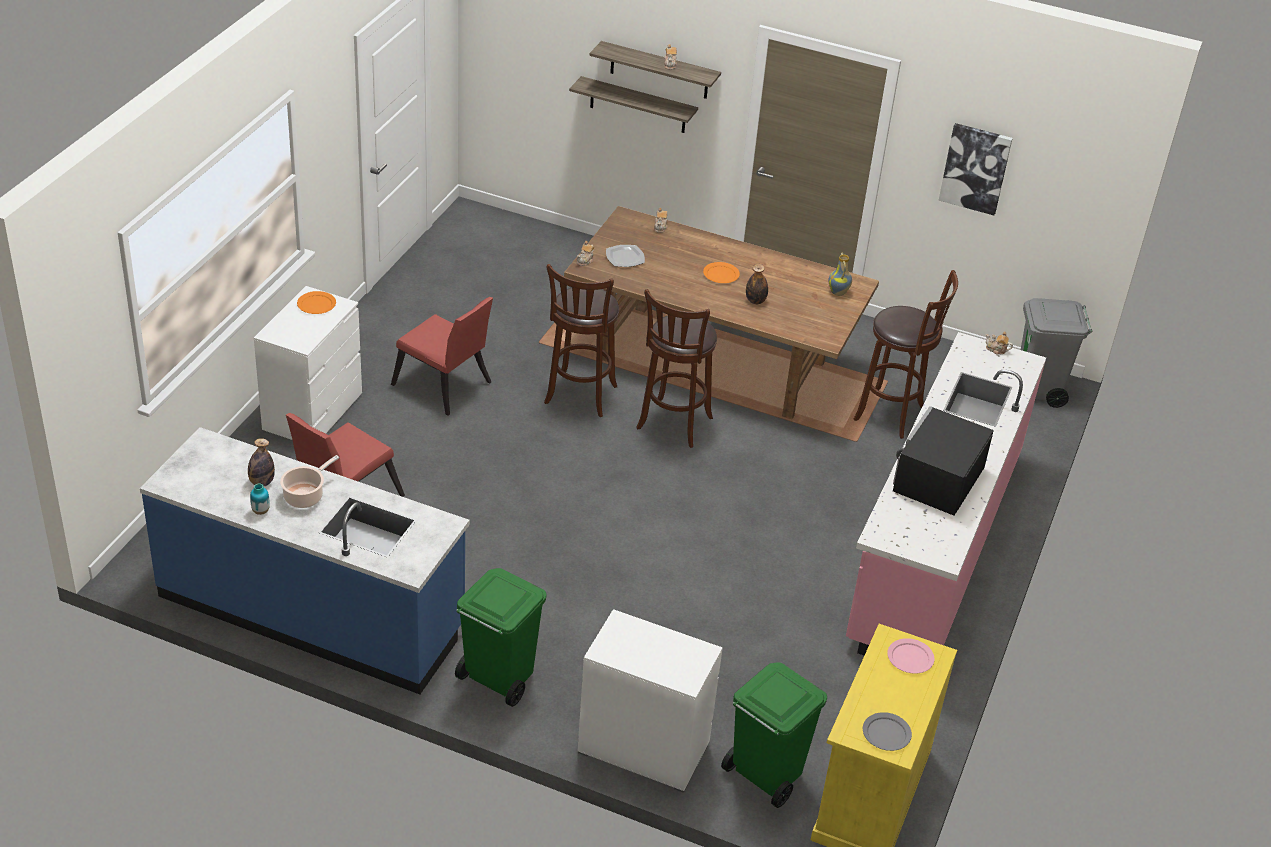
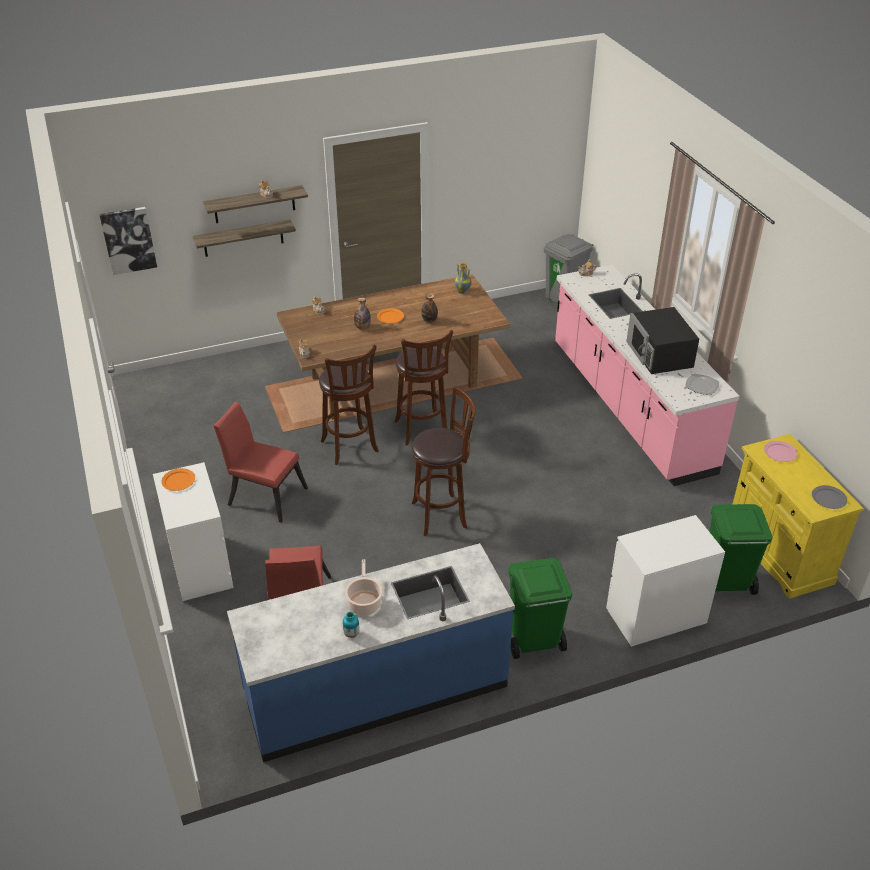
camera: 40 degrees left, 0 degrees up
bottle [248,438,275,487] -> bottle moved to [354,298,371,330]
red chair [391,297,493,416] -> red chair turned 150 degrees counterclockwise [213,402,308,523]
plate [606,245,645,267] -> plate moved to [685,374,719,395]
brown stool [854,270,958,439] -> brown stool moved to [411,386,476,536]
picture [939,123,1013,215] -> picture moved to [99,207,157,275]

